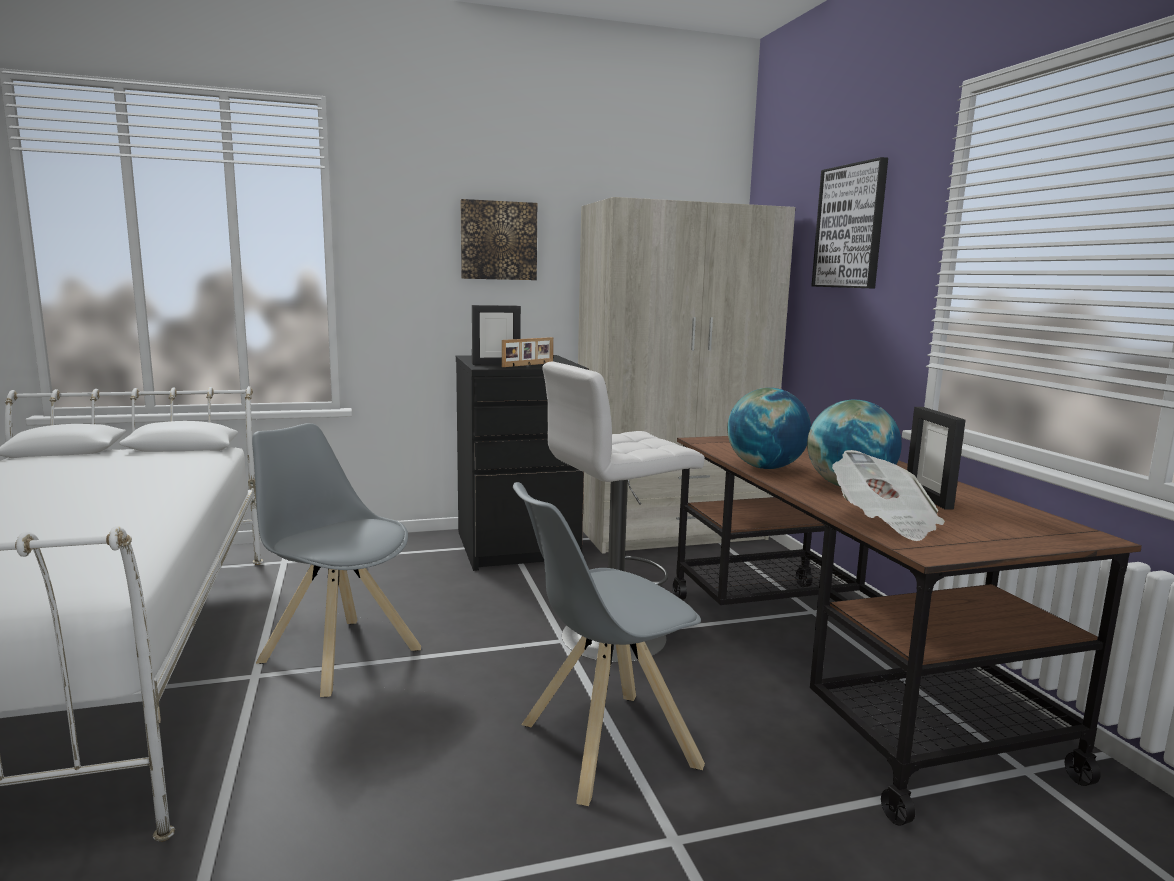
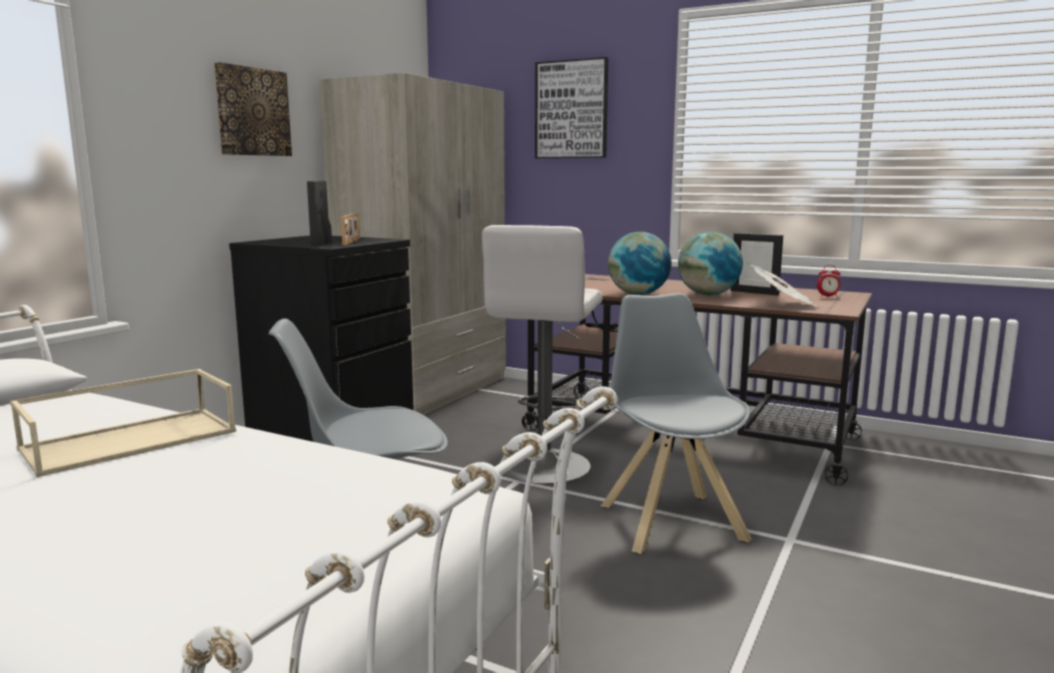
camera: 45 degrees left, 0 degrees up
picture frame [472,305,521,365] -> picture frame turned 150 degrees clockwise [307,181,332,247]
grey chair [513,482,705,806] -> grey chair turned 150 degrees clockwise [601,293,752,554]
none -> beige tray [10,369,236,477]
none -> alarm clock [817,265,840,297]

